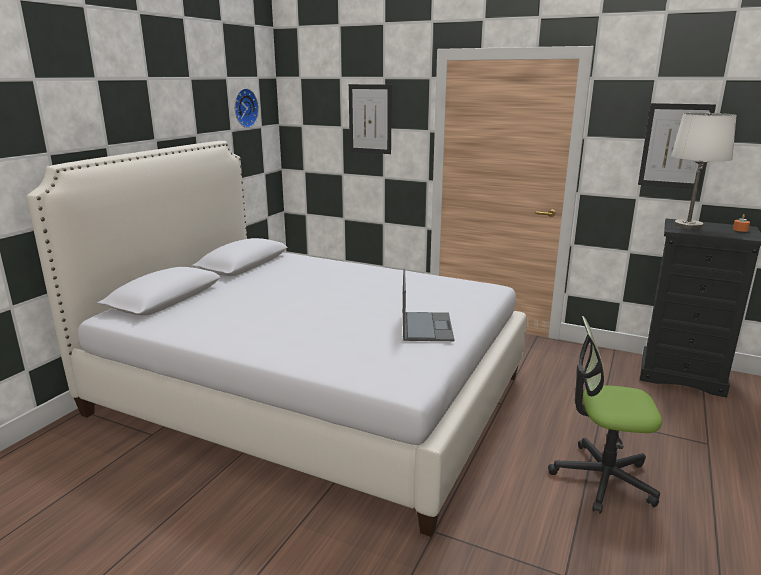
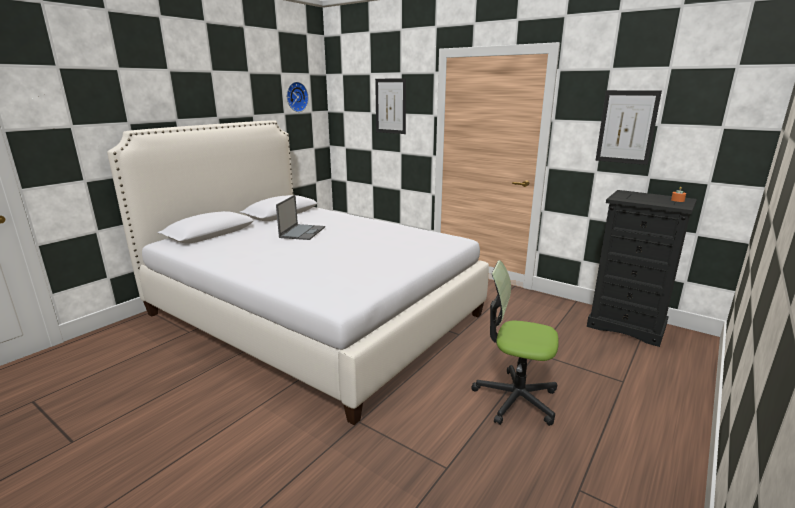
camera: 10 degrees right, 0 degrees up
laptop [403,269,454,341] -> laptop moved to [276,195,325,240]
white table lamp [671,112,737,229] -> none

